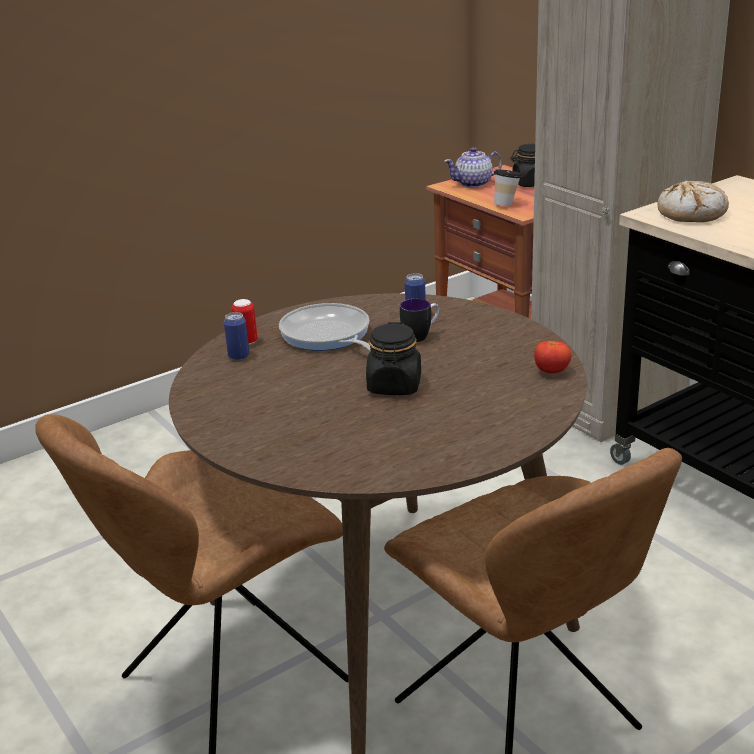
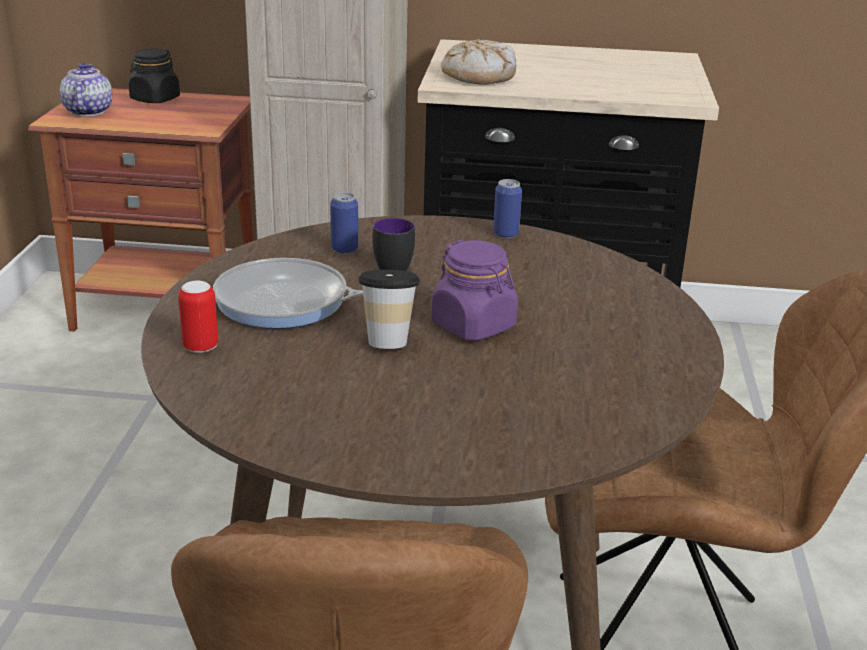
camera: 50 degrees left, 0 degrees up
can [224,312,249,360] -> can moved to [493,179,522,238]
black jar [366,322,421,395] -> purple jar [431,240,518,341]
teapot [444,147,502,188] -> teapot turned 150 degrees clockwise [60,63,112,116]
cup [494,169,522,206] -> cup moved to [358,270,420,349]
tomato [534,341,572,373] -> none

